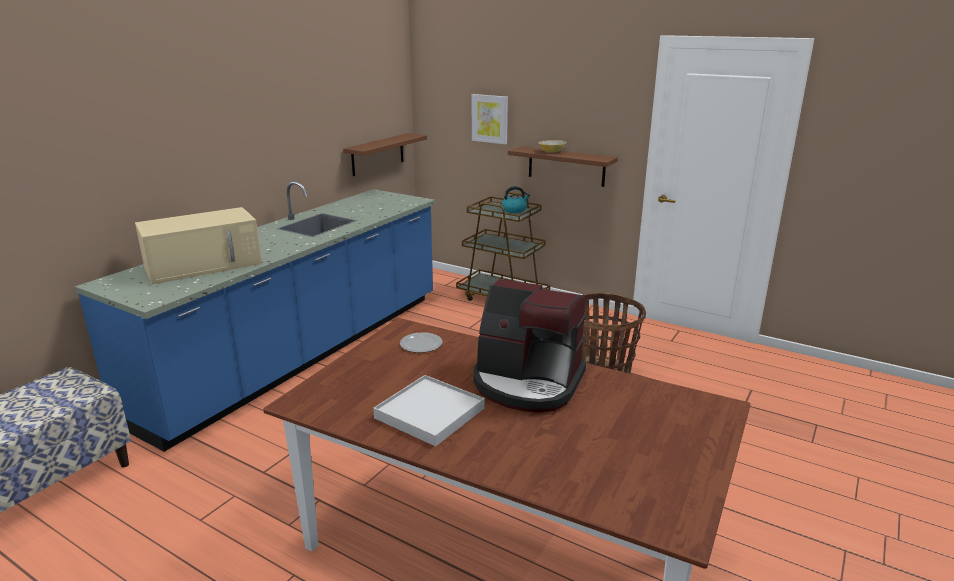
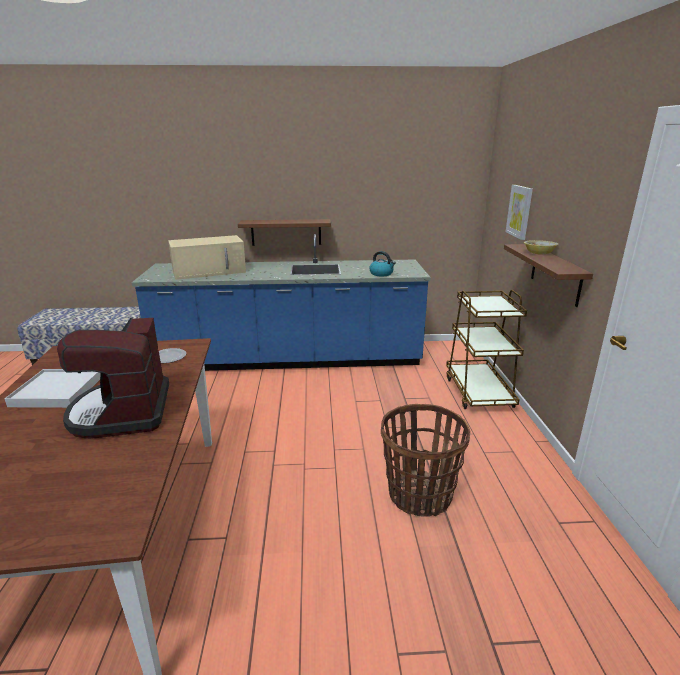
camera: 55 degrees right, 0 degrees up
beige microwave [135,207,262,285] -> beige microwave turned 45 degrees counterclockwise [168,235,246,280]
brown shelf [343,133,427,176] -> brown shelf moved to [238,219,331,246]
kettle [501,186,530,213] -> kettle moved to [369,251,396,276]

